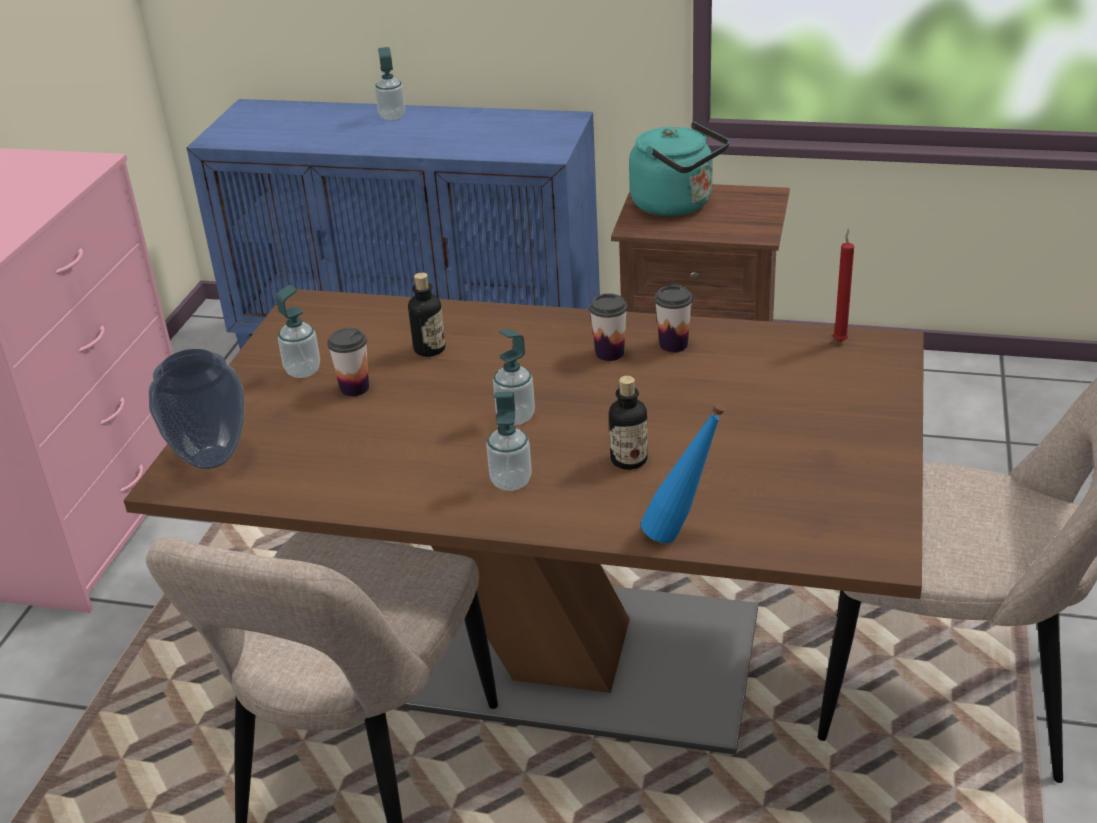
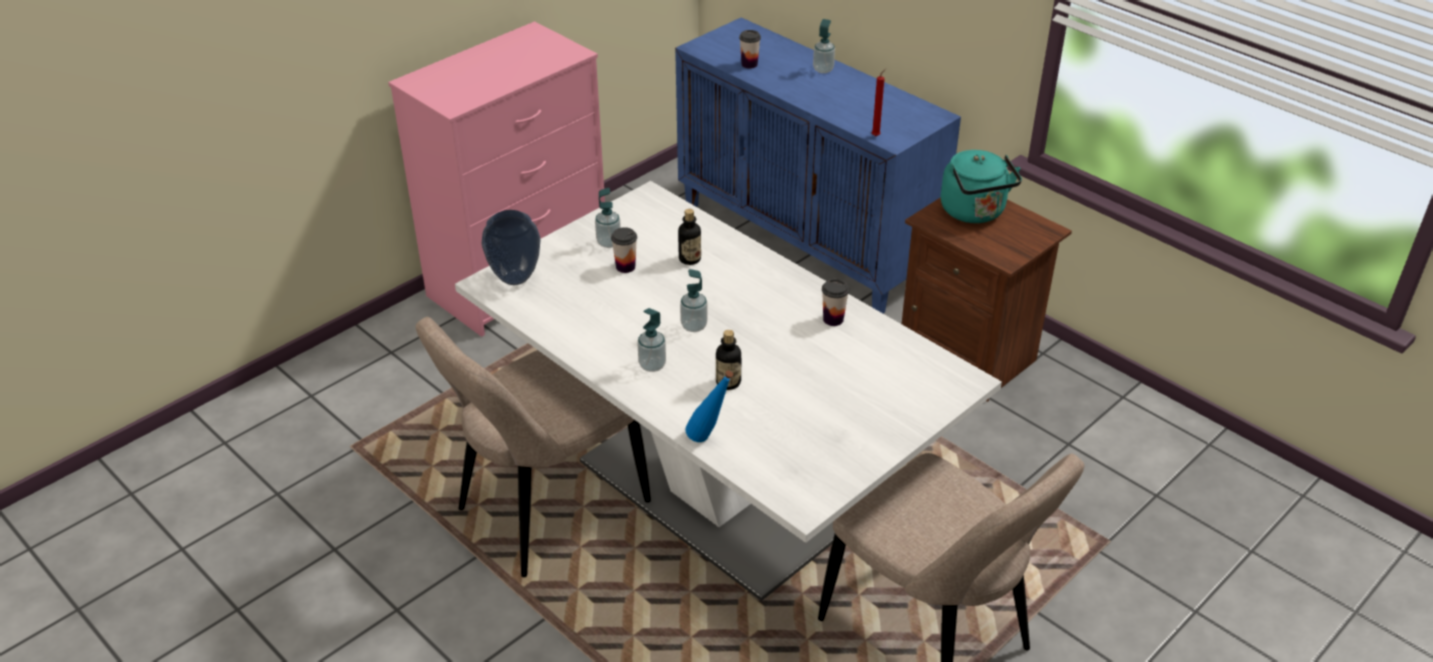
camera: 30 degrees right, 5 degrees up
brown dining table [124,289,924,755] -> white dining table [455,181,1002,601]
cup [589,293,628,361] -> cup moved to [739,30,761,69]
red candle [833,228,854,342] -> red candle moved to [872,68,886,136]

